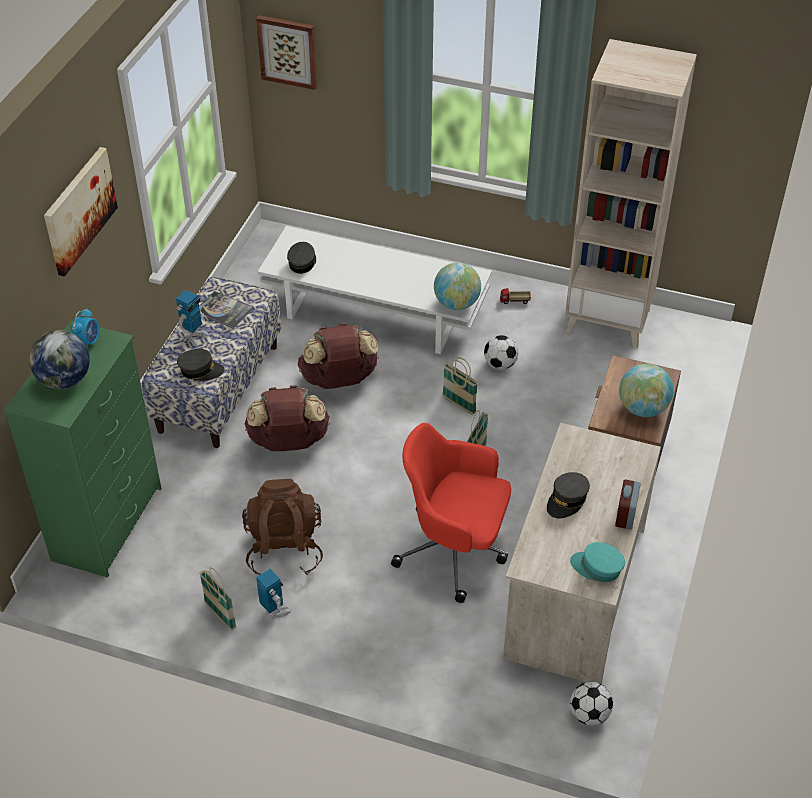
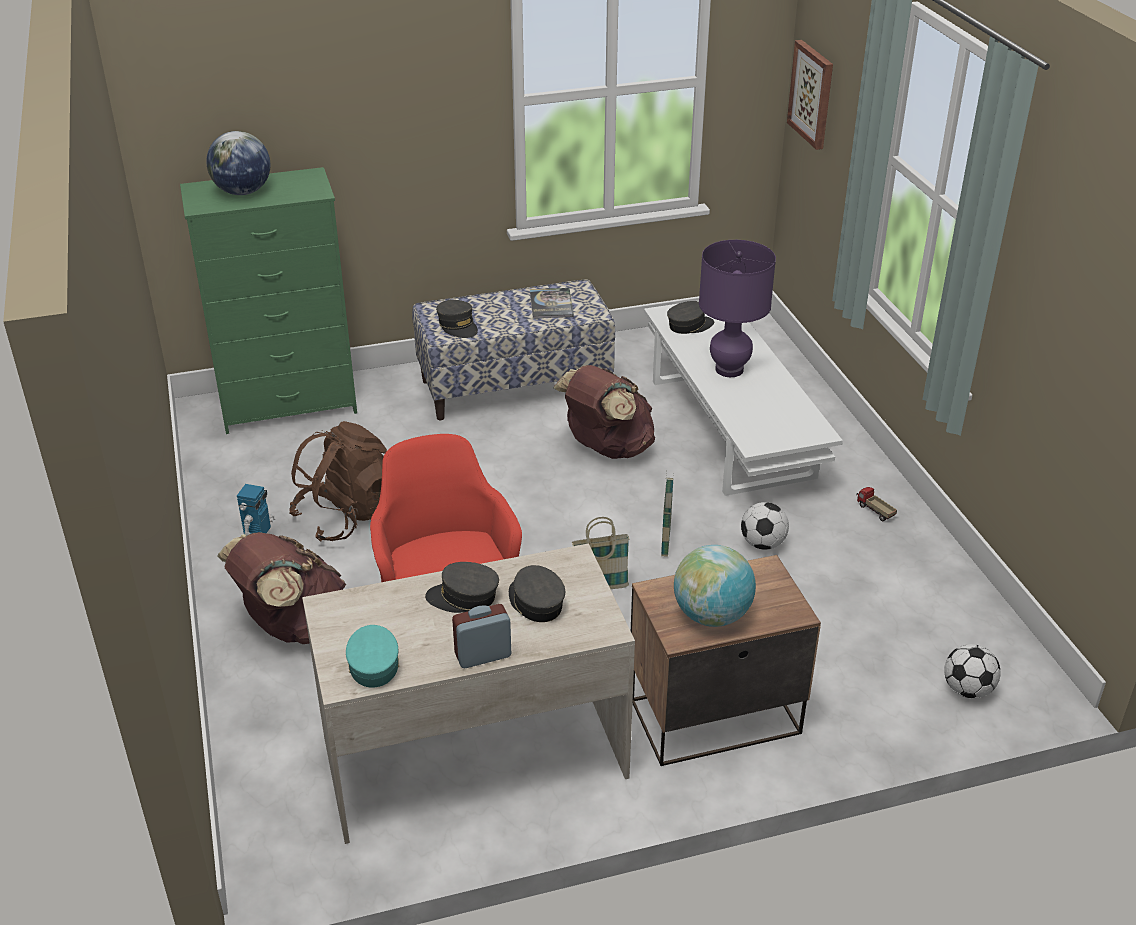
camera: 55 degrees right, 10 degrees down
picture [44,147,118,277] -> none
alarm clock [71,308,99,349] -> none
toy robot [176,290,209,346] -> none
basket [199,567,236,631] -> none
brown backpack [245,385,330,451] -> brown backpack moved to [218,532,346,644]
globe [434,262,481,310] -> none
beige bookcase [565,39,697,348] -> none
football [570,682,613,726] -> football moved to [944,644,1001,699]
none -> grey cap [509,565,565,622]
none -> purple table lamp [699,240,776,377]

